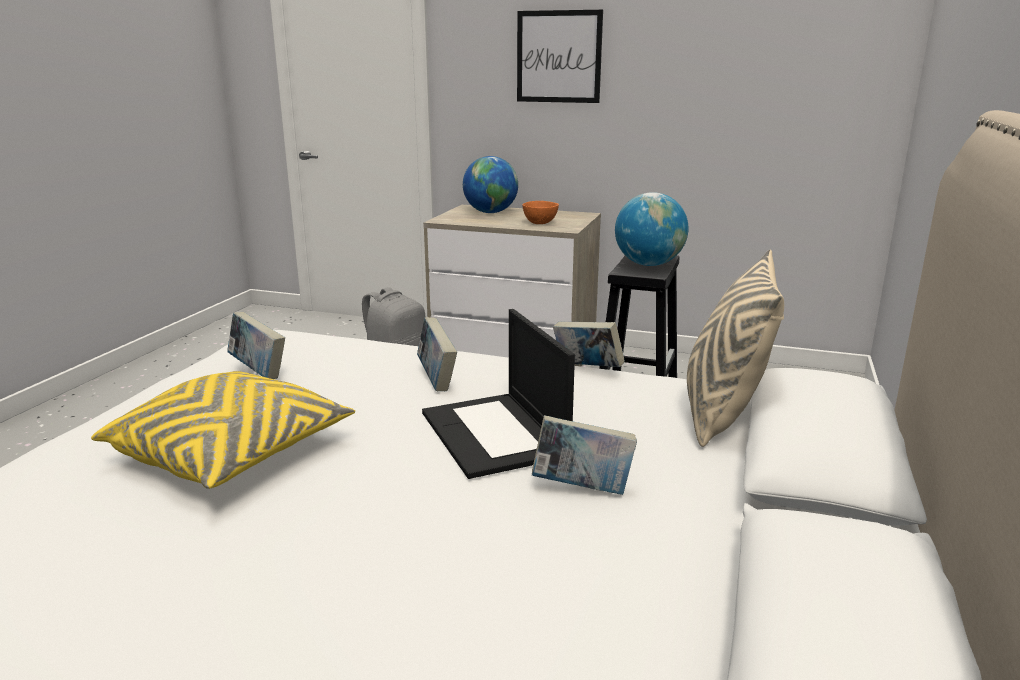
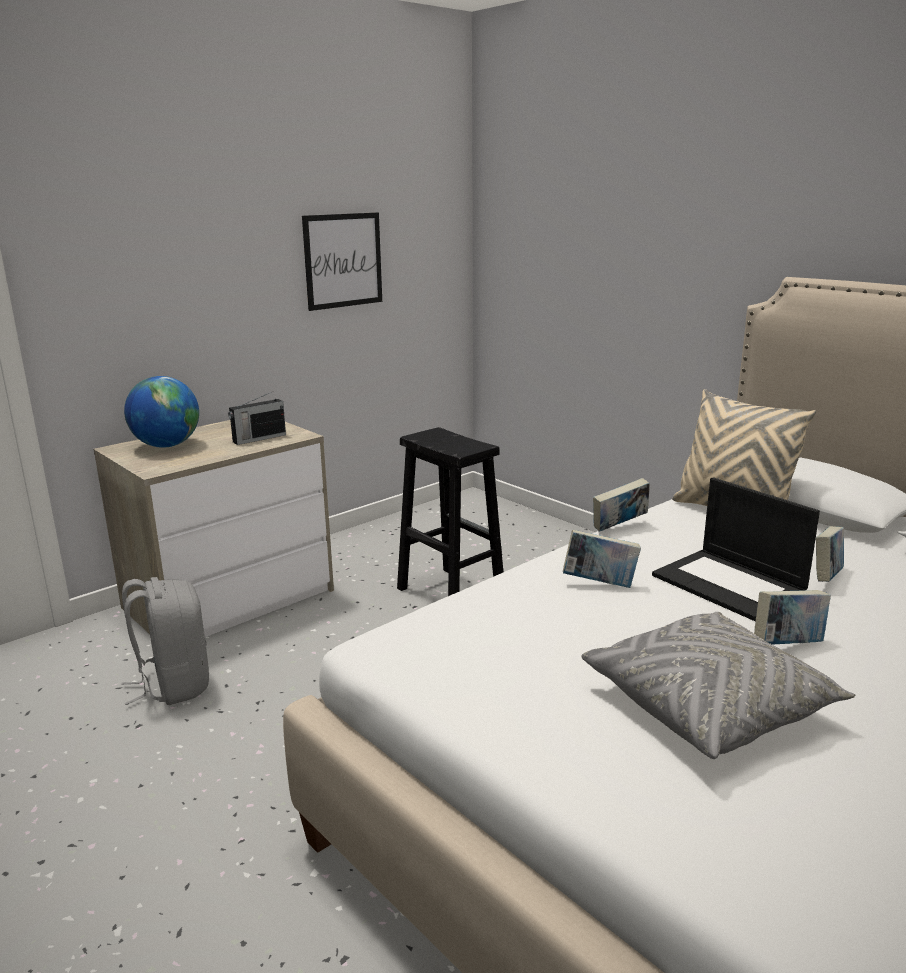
camera: 60 degrees left, 0 degrees up
yellow pillow [91,371,355,489] -> grey pillow [581,612,855,759]
book [227,312,285,379] -> book moved to [754,590,831,645]
laptop [422,309,575,479] -> laptop turned 45 degrees clockwise [652,477,820,621]
picture [517,10,603,103] -> picture moved to [302,212,382,311]
orange bowl [522,201,559,224] -> radio [228,391,286,445]
globe [615,192,689,266] -> none

